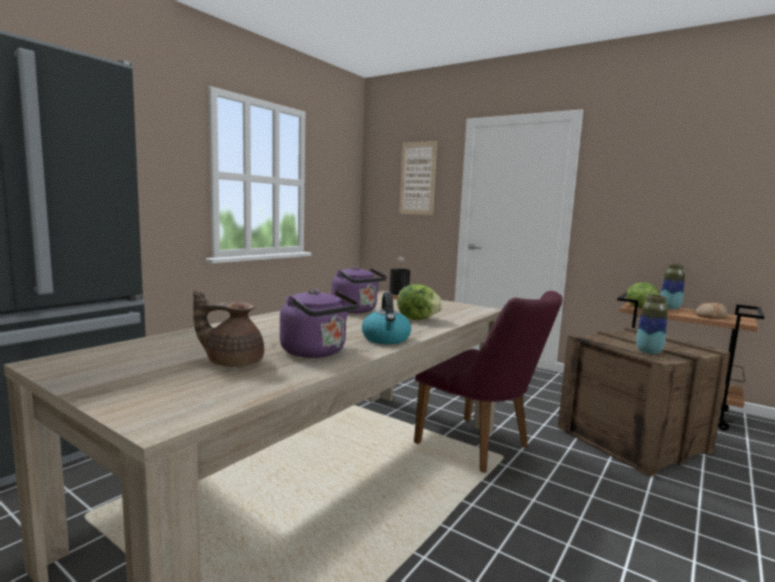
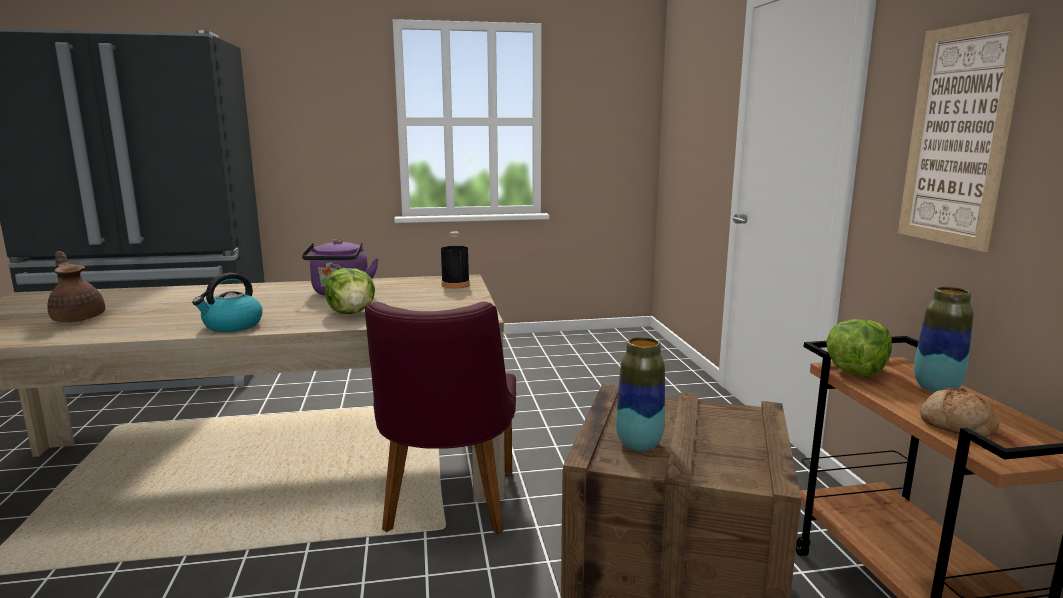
camera: 45 degrees right, 5 degrees up
purple kettle [280,289,360,358] -> none
picture [399,141,437,215] -> picture moved to [898,13,1030,252]

